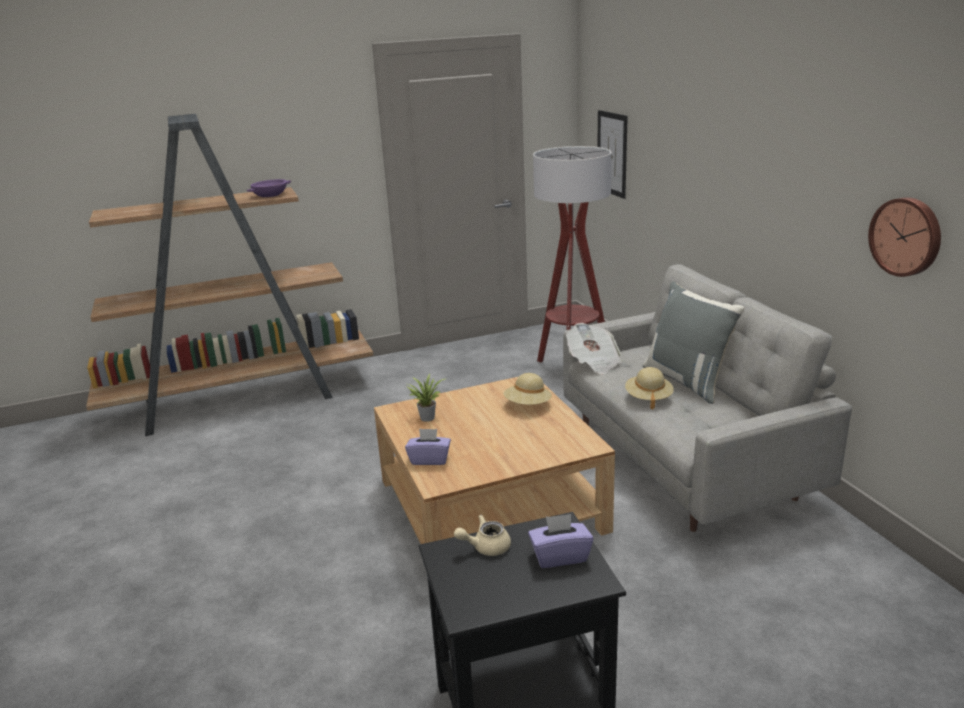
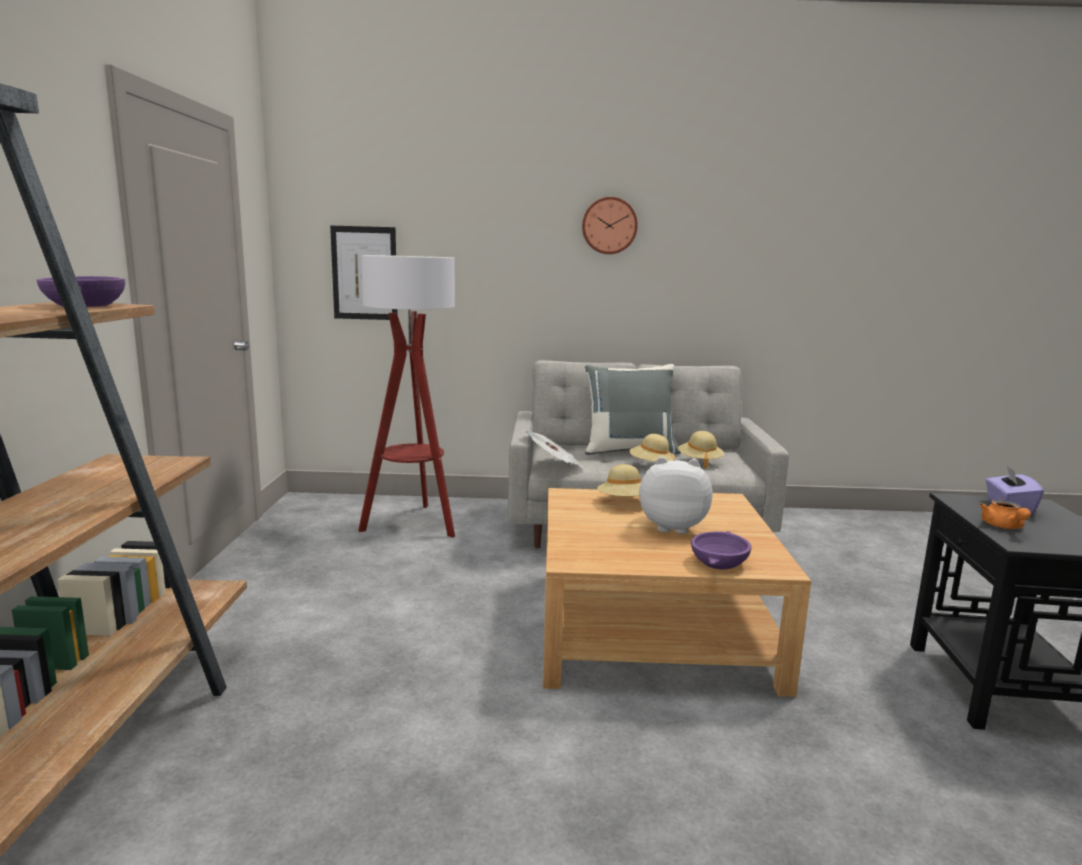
camera: 70 degrees left, 10 degrees down
purple tissue box [405,428,451,465] -> purple bowl [691,531,752,569]
potted plant [407,374,445,422] -> none
beige teapot [454,515,511,556] -> orange teapot [980,500,1031,529]
wall clock [868,197,941,277] -> wall clock moved to [582,197,638,254]
none -> plush toy [639,457,713,534]
none -> beige hat [678,431,724,469]

